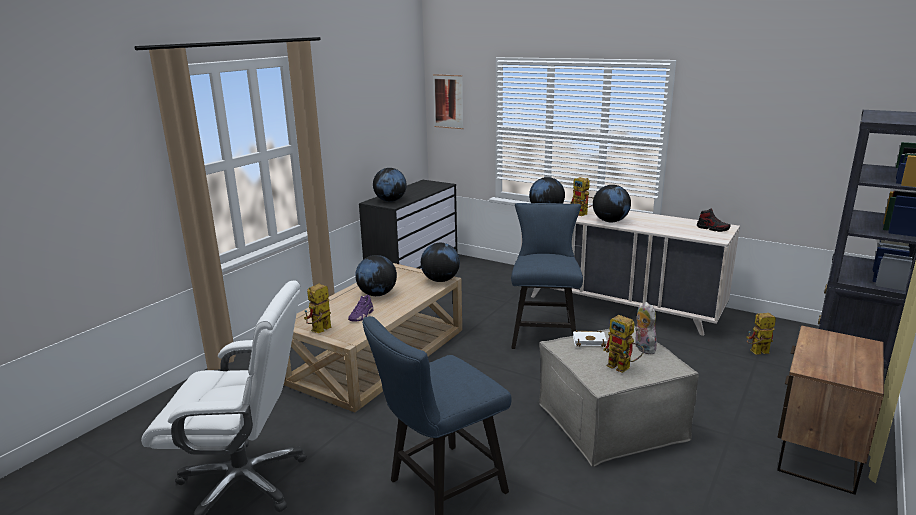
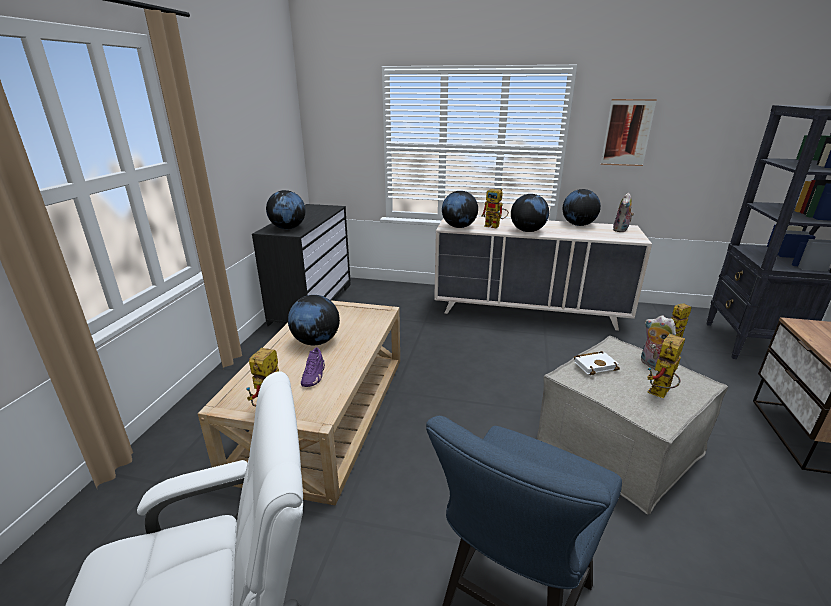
camera: 20 degrees left, 5 degrees up
globe [421,243,460,282] -> globe moved to [563,189,601,226]
picture [433,74,463,129] -> picture moved to [601,99,657,166]
blue chair [511,203,583,349] -> none
toy robot [603,315,644,373] -> toy robot turned 105 degrees clockwise [647,334,685,398]
shoe [697,208,731,232] -> plush toy [613,193,634,232]

